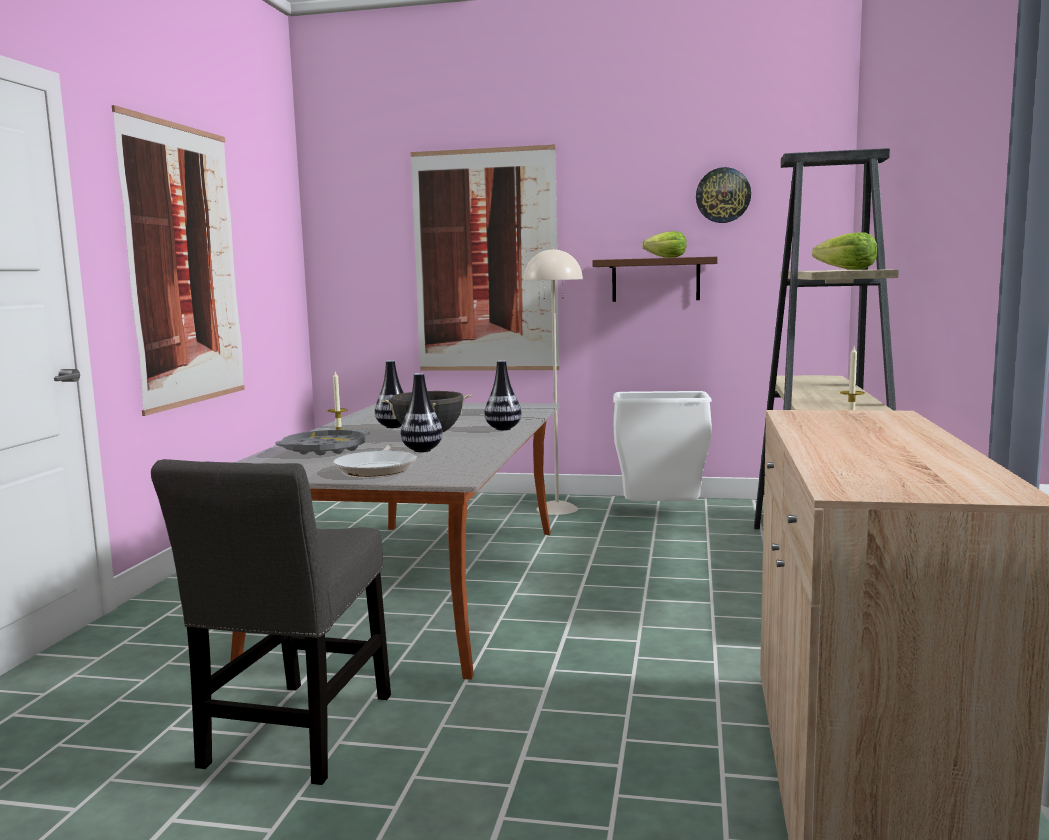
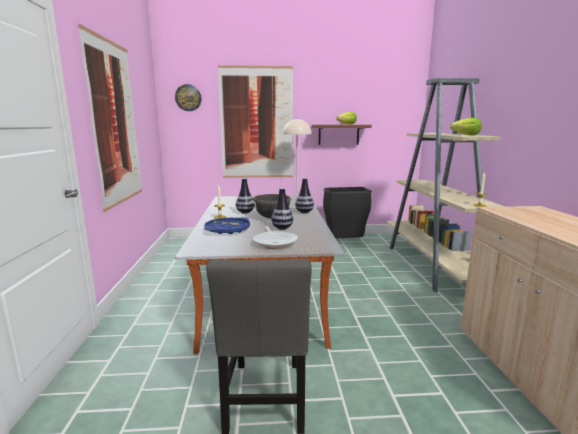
camera: 15 degrees left, 5 degrees up
grey tray [275,430,370,455] -> blue tray [204,217,250,234]
white trash can [613,391,712,501] -> black trash can [323,187,372,238]
wall clock [696,167,751,223] -> wall clock moved to [175,84,202,111]

